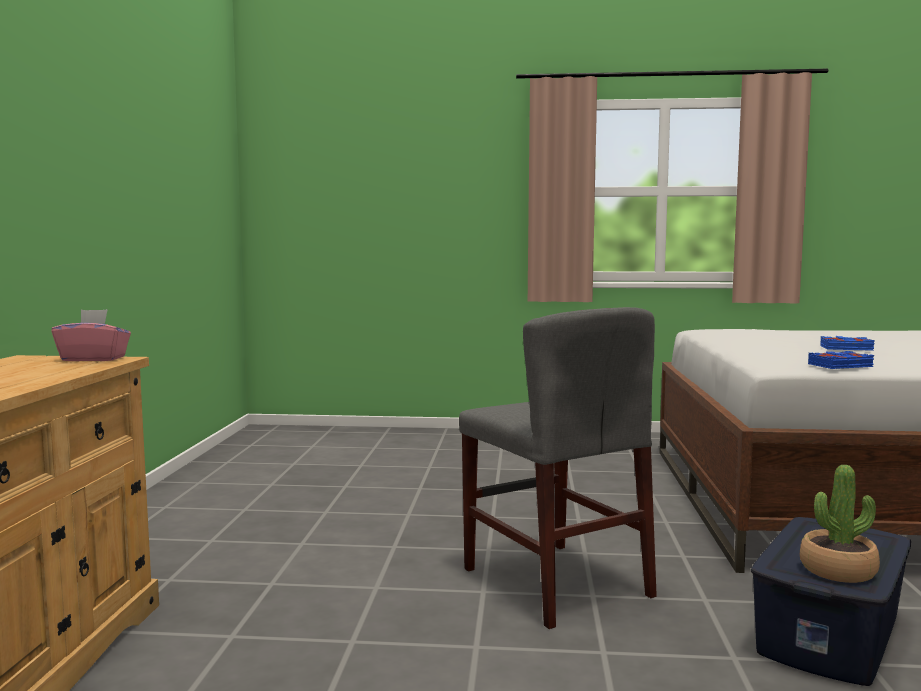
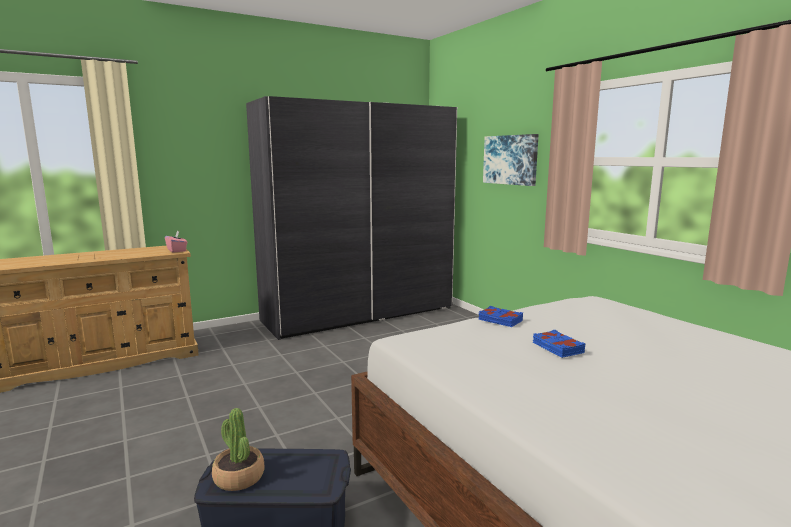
camera: 55 degrees right, 5 degrees up
grey chair [459,307,657,629] -> none
blue book [808,351,874,369] -> blue book moved to [478,306,523,327]
none -> grey wardrobe [246,96,457,340]
none -> picture [483,134,539,186]

